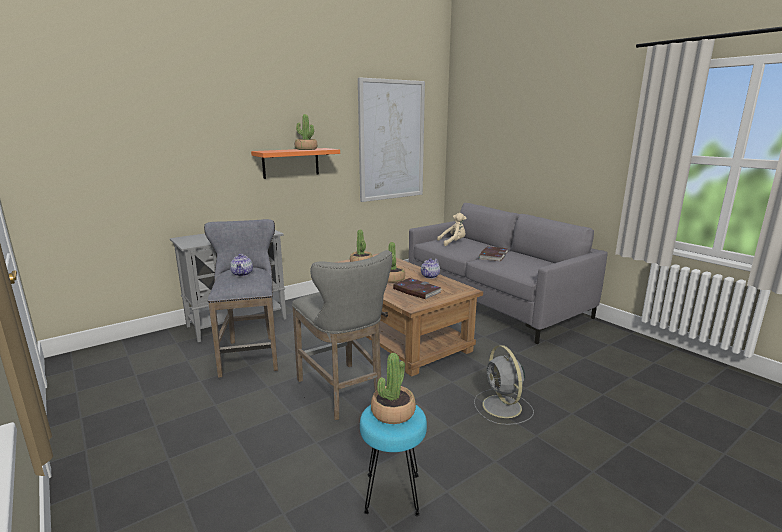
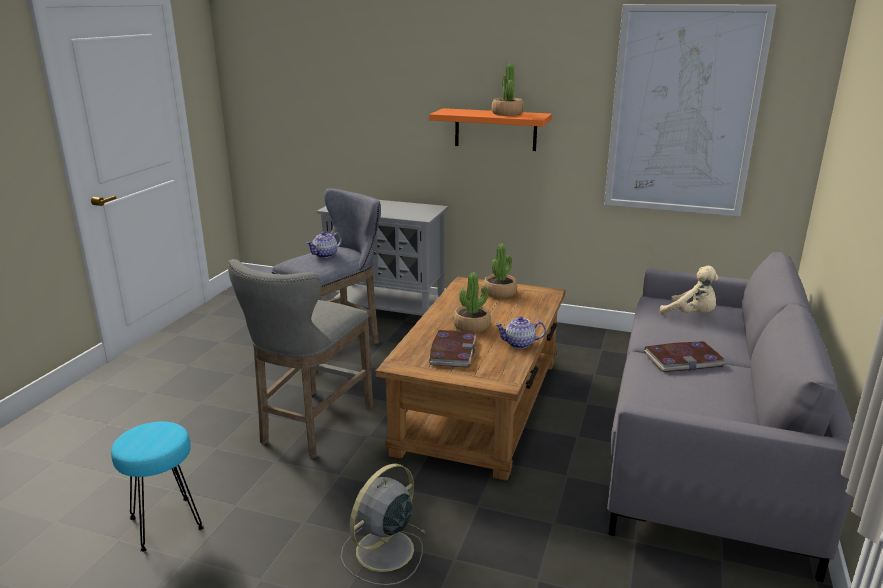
camera: 55 degrees right, 5 degrees up
potted plant [371,353,416,424] -> none

